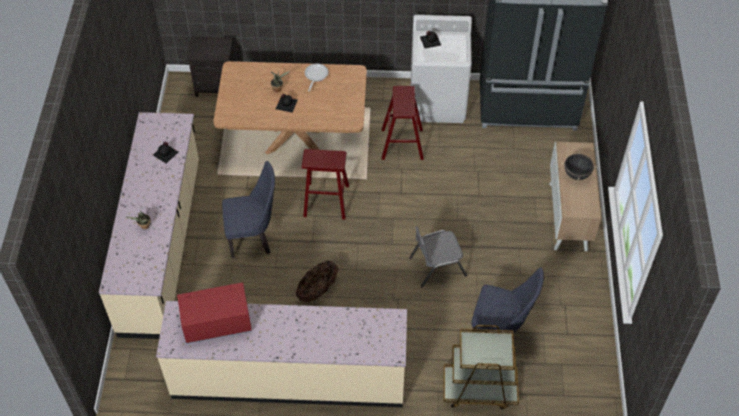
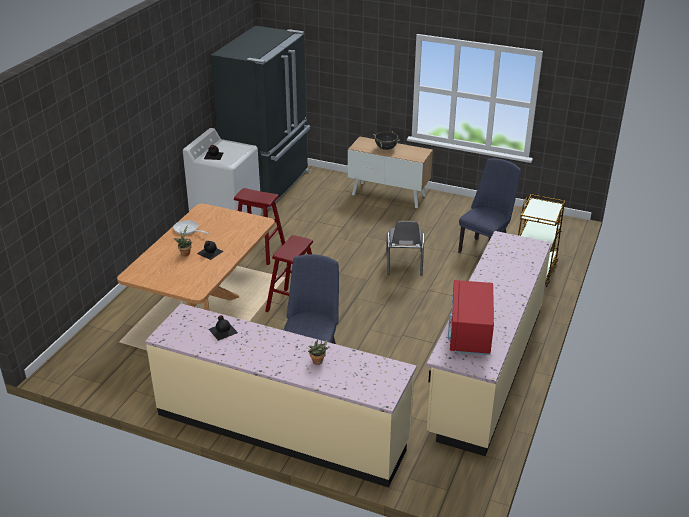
camera: 70 degrees left, 20 degrees down
black nightstand [186,36,234,97] -> none
basket [296,261,338,303] -> none

